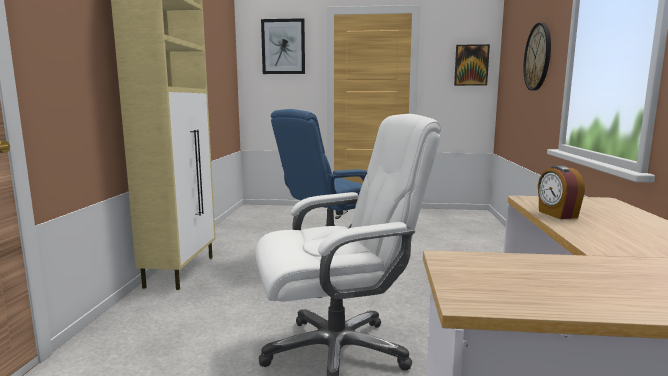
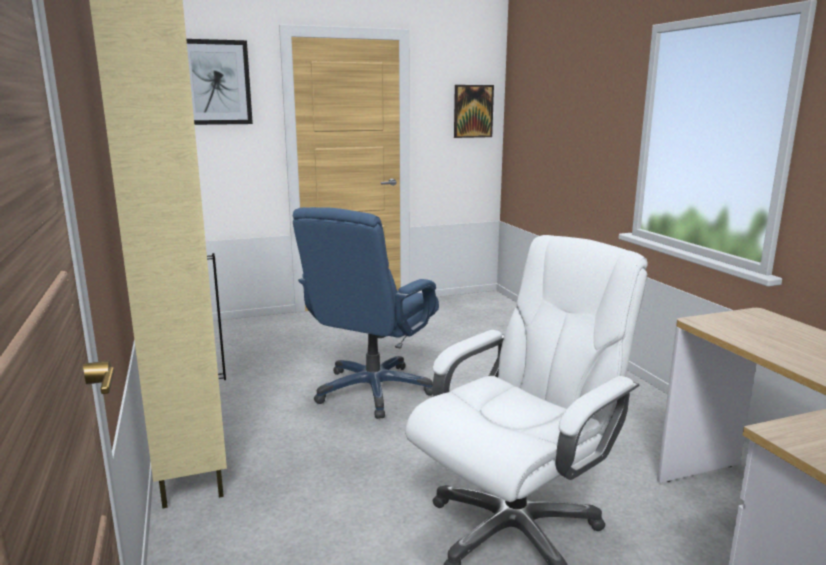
camera: 25 degrees left, 5 degrees up
wall clock [524,23,551,91] -> none
alarm clock [538,166,585,219] -> none

